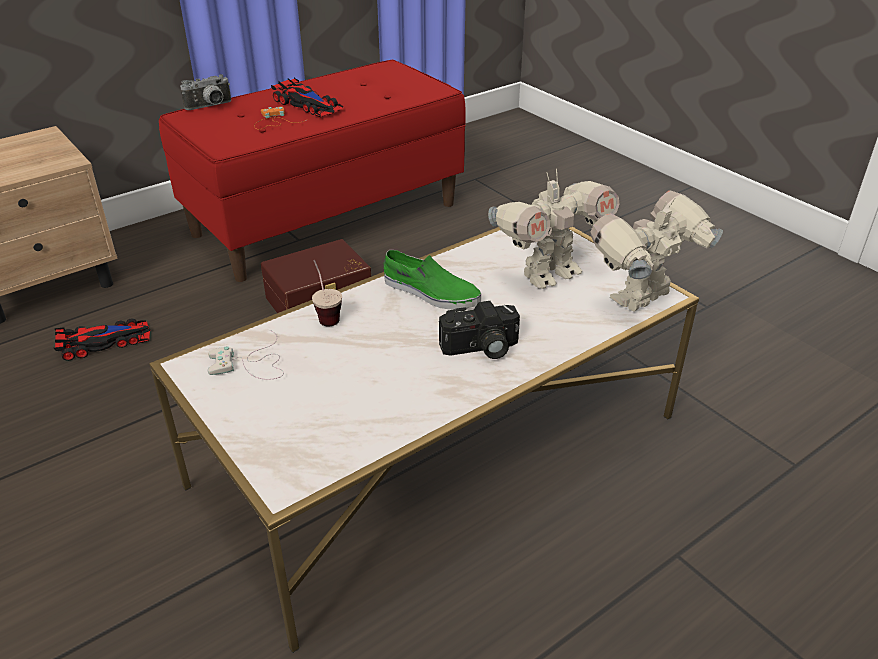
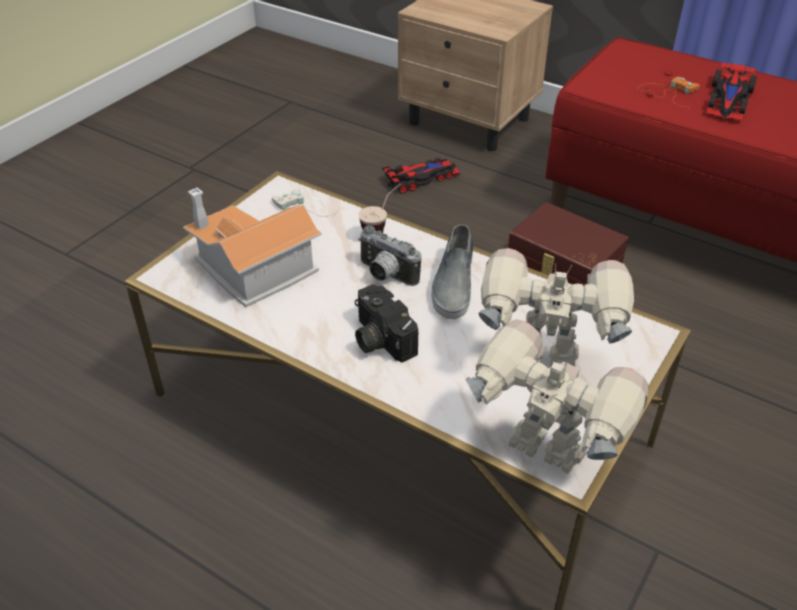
camera: 70 degrees right, 5 degrees up
toy car [54,319,150,361] -> toy car turned 75 degrees counterclockwise [383,158,461,194]
camera [180,74,231,110] -> camera moved to [358,225,421,286]
green shoe [384,250,481,310] -> grey shoe [431,225,473,319]
toy robot [488,169,619,289] -> toy robot turned 150 degrees clockwise [478,248,634,367]
none -> toy house [183,187,322,307]

